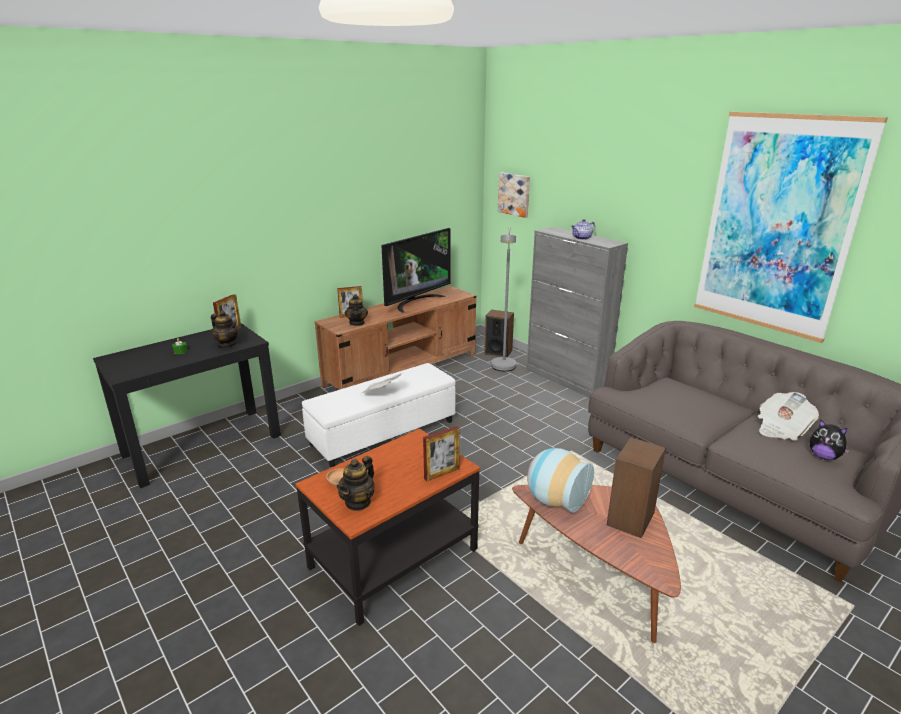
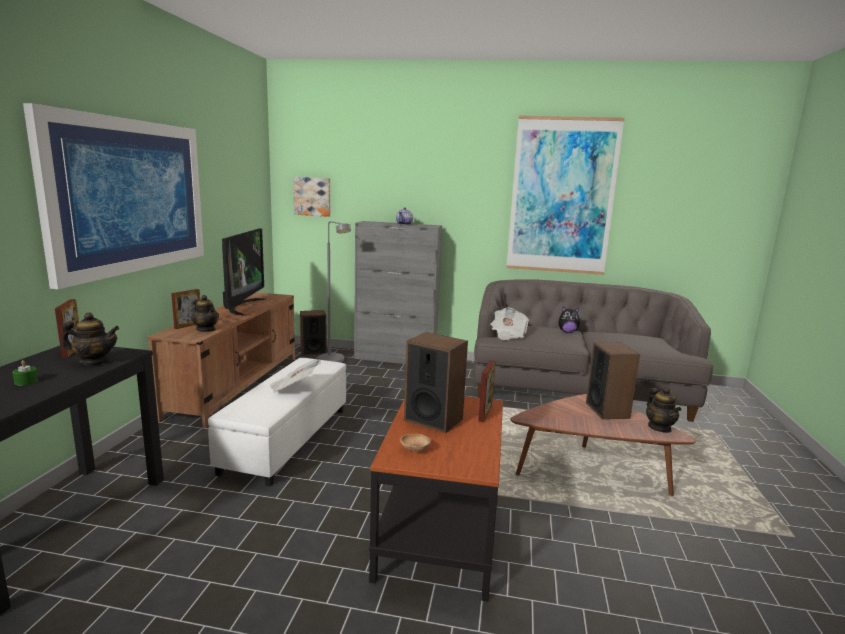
camera: 40 degrees left, 10 degrees down
teapot [336,456,374,511] -> teapot moved to [646,387,681,433]
vase [527,448,594,513] -> none
newspaper [758,392,819,441] -> newspaper moved to [490,308,529,340]
plush toy [810,420,850,460] -> plush toy moved to [558,307,580,333]
none -> picture [23,103,204,289]
none -> speaker [404,332,468,433]

